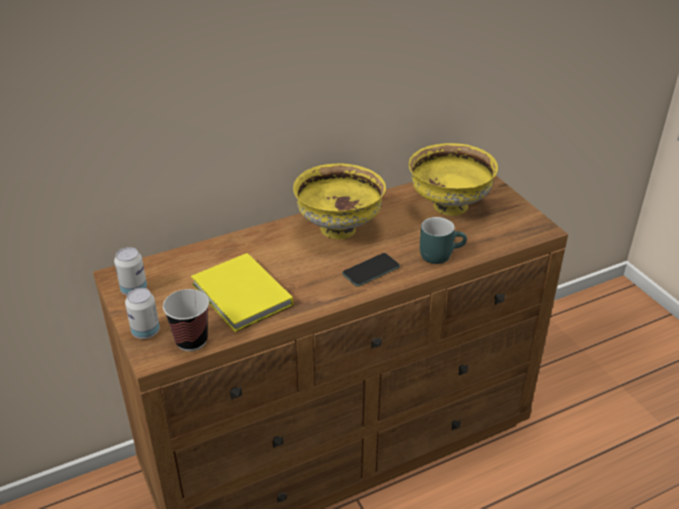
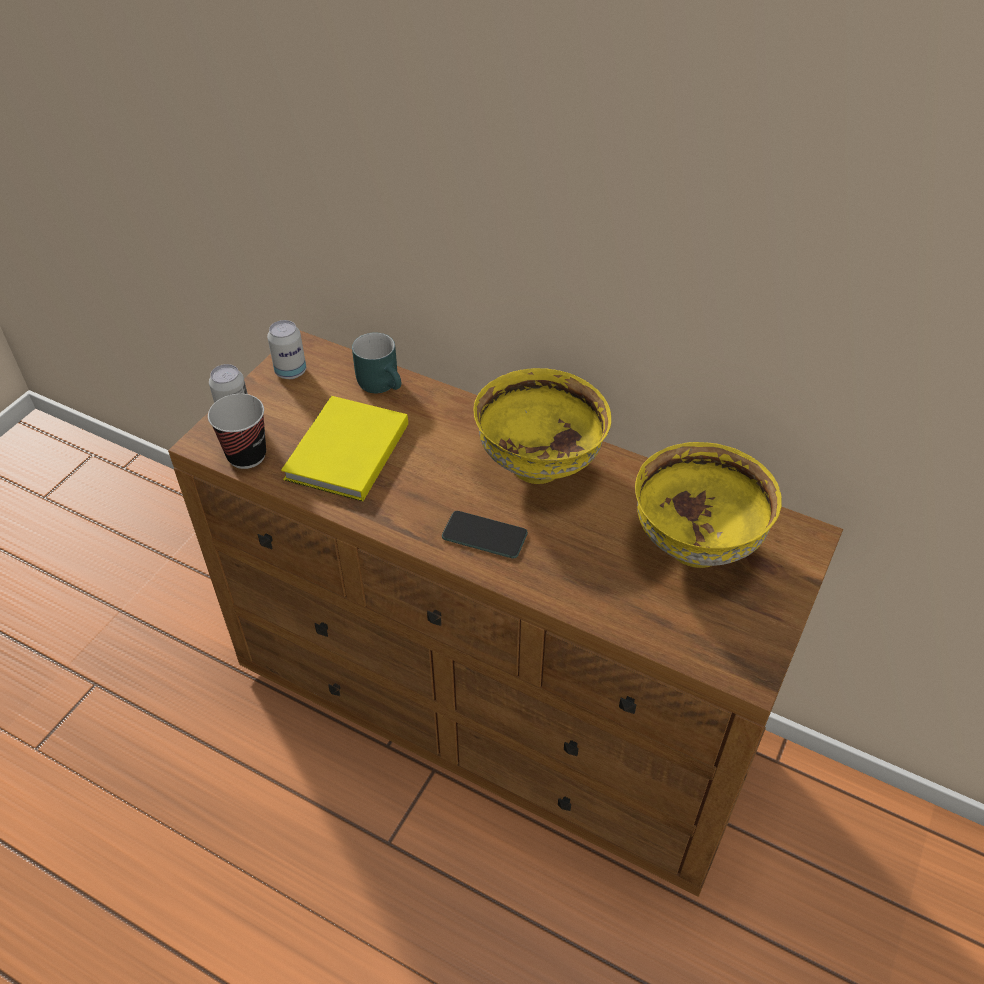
camera: 55 degrees right, 10 degrees up
turquoise mug [420,217,467,264] -> turquoise mug moved to [352,333,401,393]

